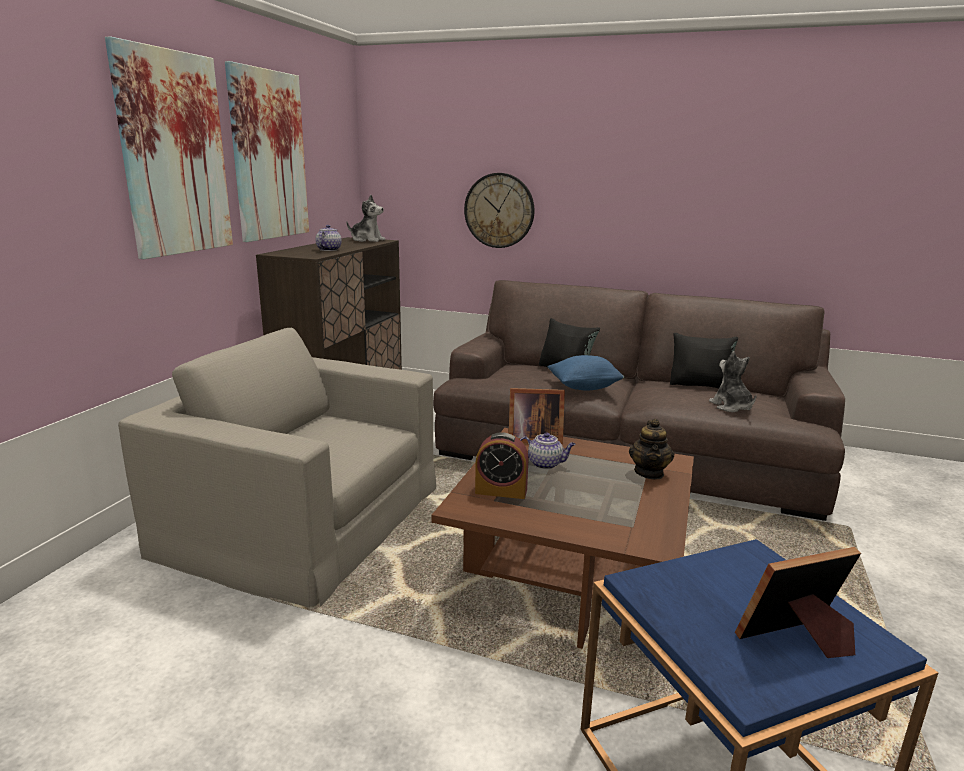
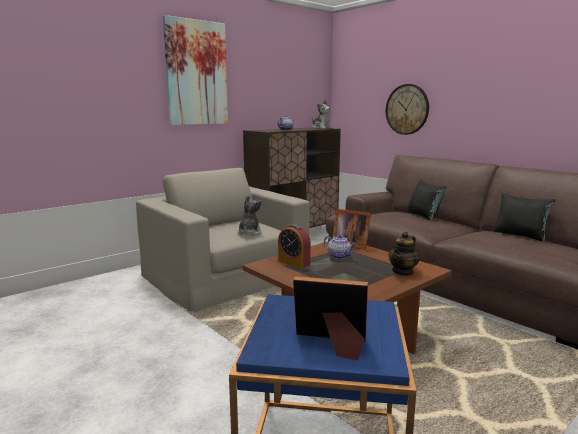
camera: 30 degrees right, 5 degrees down
picture [225,61,309,242] -> none
blue pillow [547,355,624,390] -> none
plush toy [709,351,757,412] -> plush toy moved to [238,195,262,236]

